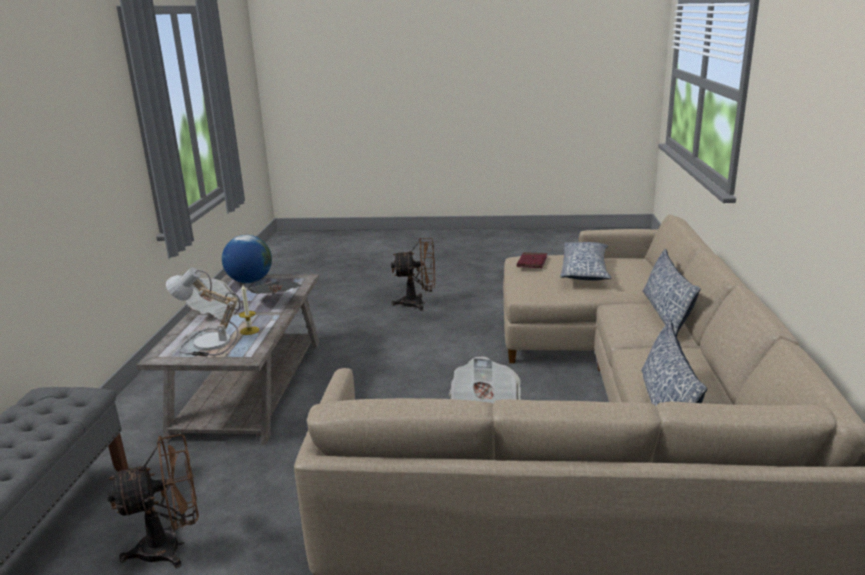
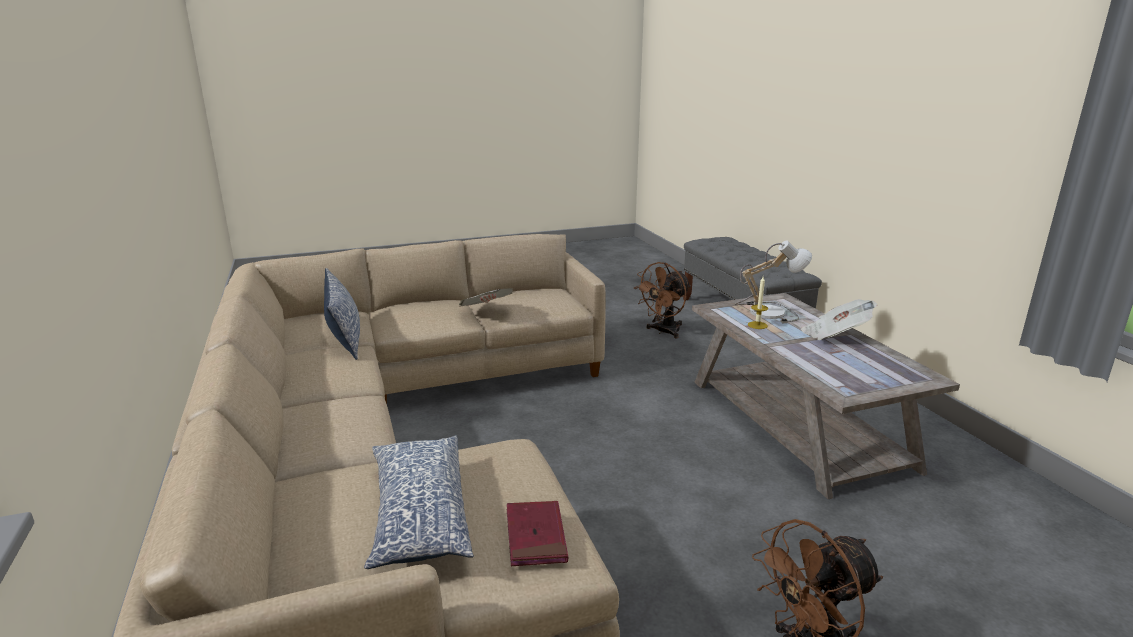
camera: 155 degrees right, 0 degrees up
globe [222,235,272,283] -> none
newspaper [247,281,301,294] -> none
pillow [643,249,701,337] -> none

